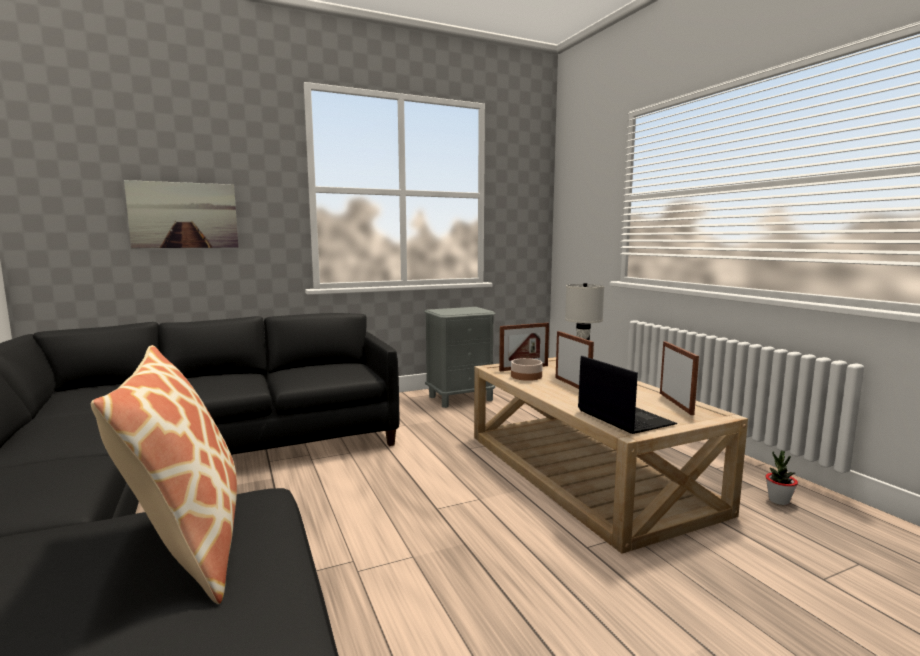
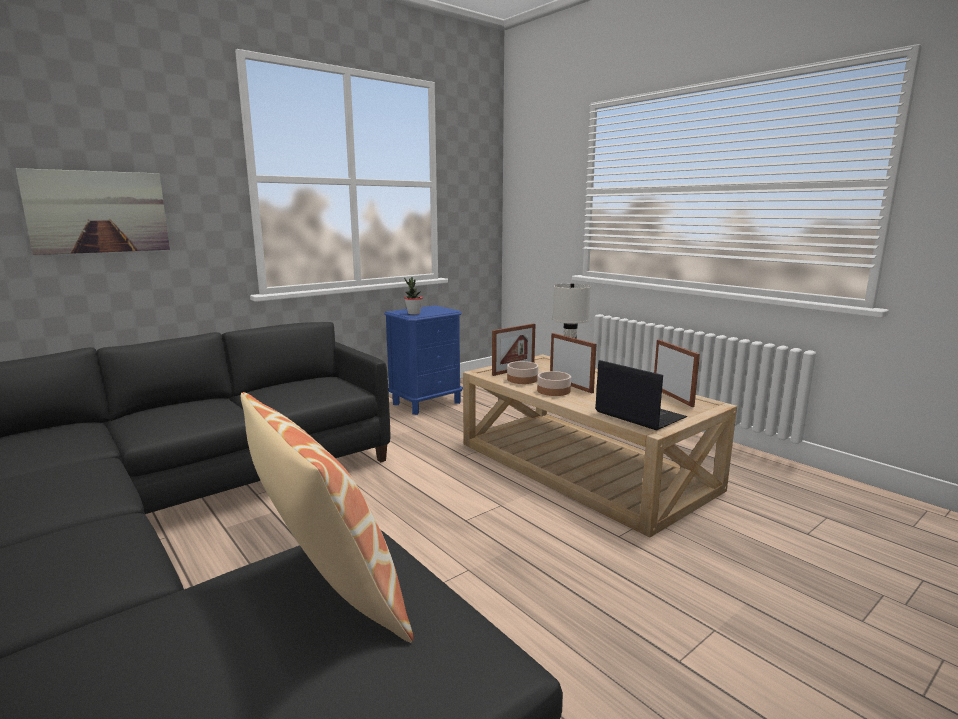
camera: 15 degrees left, 5 degrees up
grey nightstand [424,307,496,408] -> blue nightstand [384,305,463,415]
potted plant [766,451,798,505] -> potted plant moved to [404,277,423,315]
none -> bowl [537,371,571,396]

